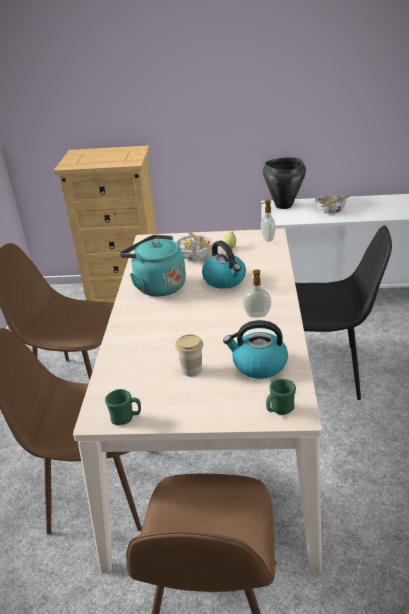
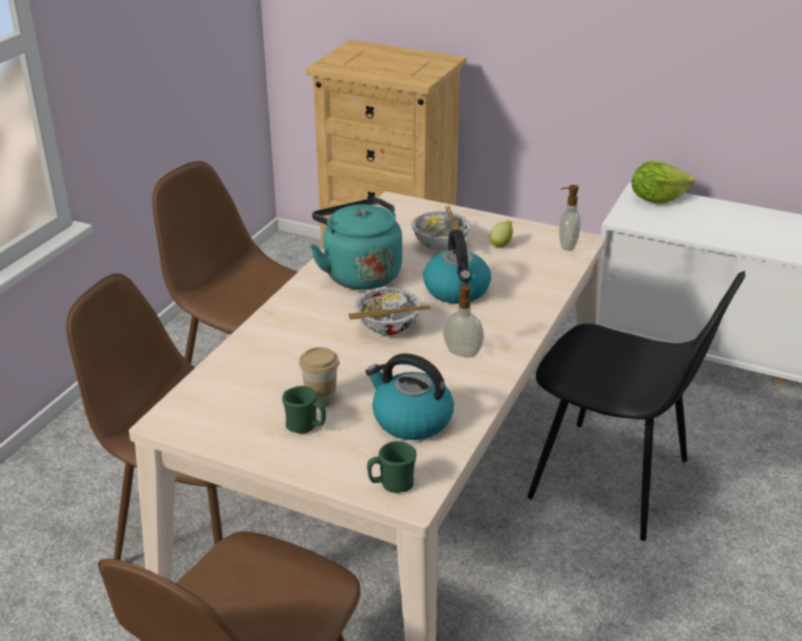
camera: 20 degrees right, 0 degrees up
green mug [105,389,141,425] -> green mug moved to [282,386,326,434]
black cooking pot [263,157,306,209] -> lettuce [632,161,695,203]
bowl [315,194,350,214] -> bowl moved to [348,287,431,335]

